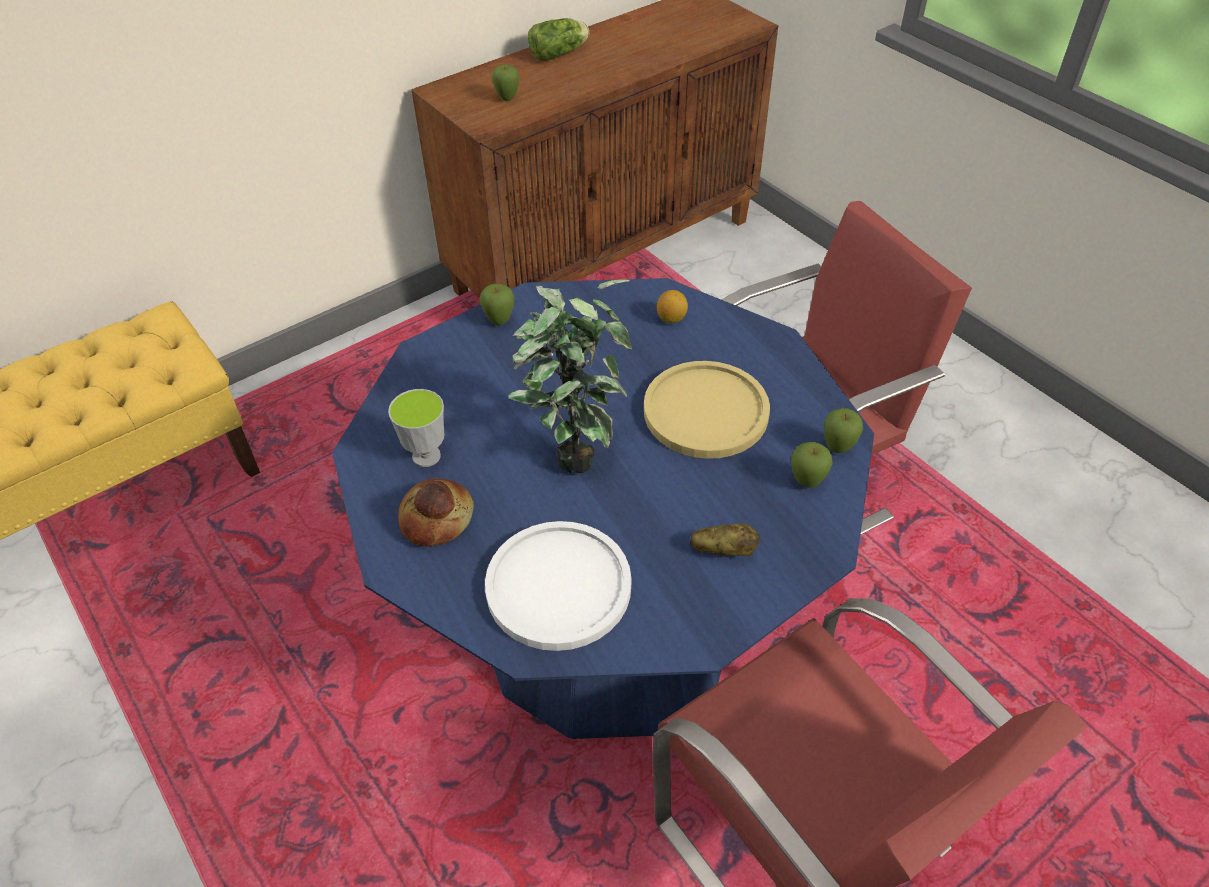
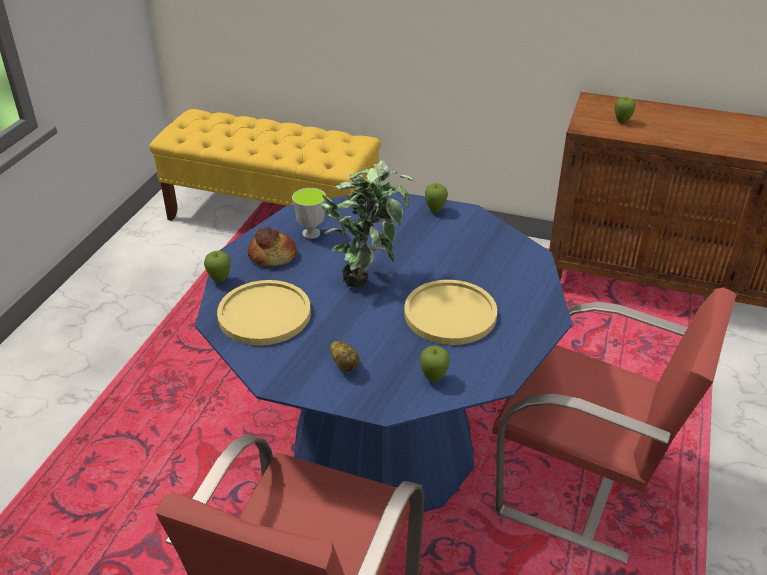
camera: 55 degrees right, 10 degrees down
white plate [485,521,631,651] -> yellow plate [217,280,311,345]
lettuce [528,18,589,61] -> none
lemon [657,290,688,323] -> none
apple [824,408,863,453] -> apple moved to [204,251,231,283]

